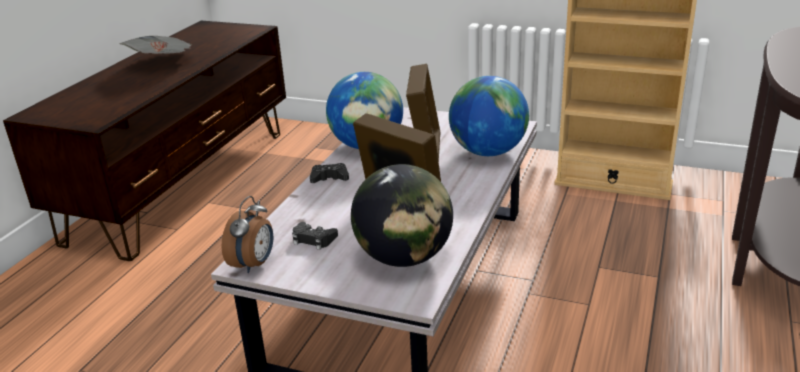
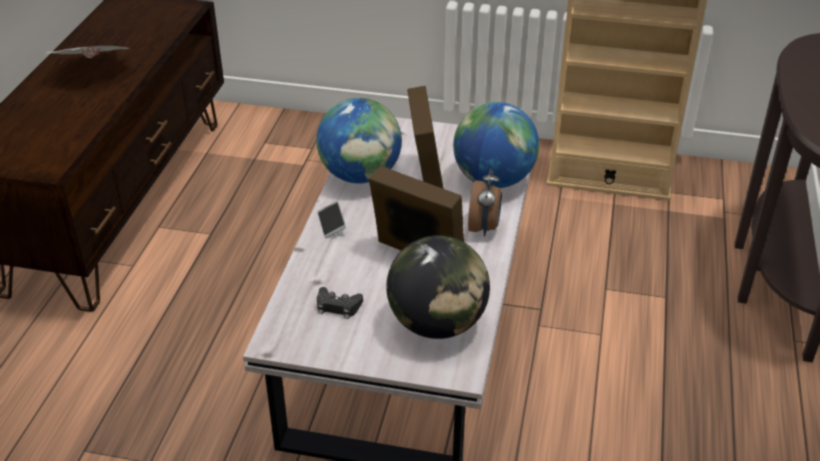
camera: 10 degrees left, 10 degrees up
alarm clock [221,196,273,273] -> alarm clock moved to [468,168,502,237]
black game controller [310,163,349,183] -> phone [318,201,346,238]

